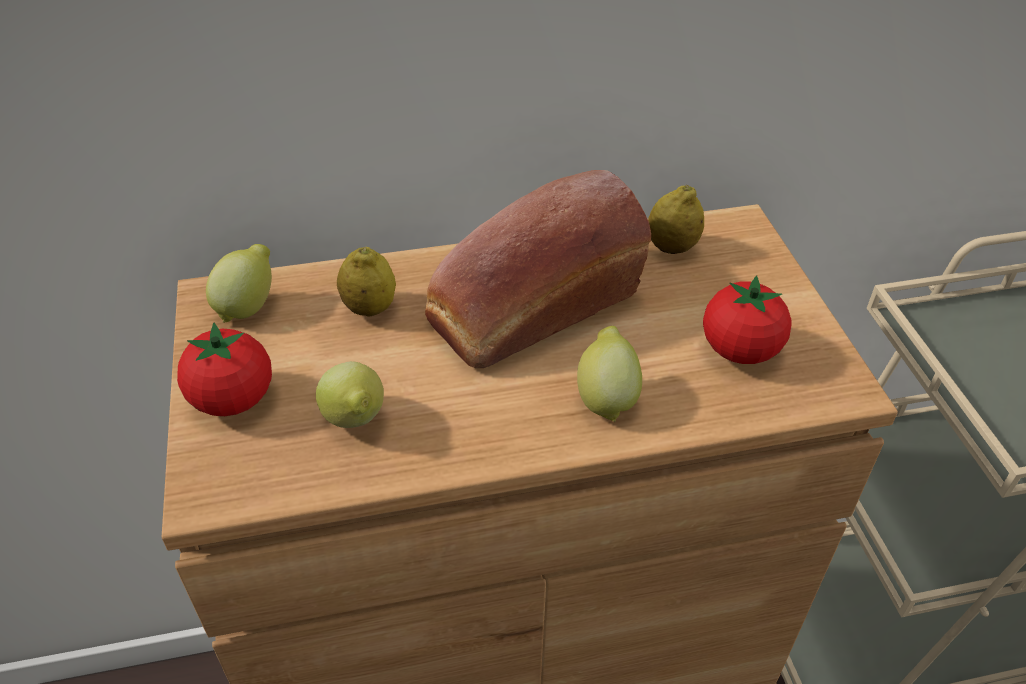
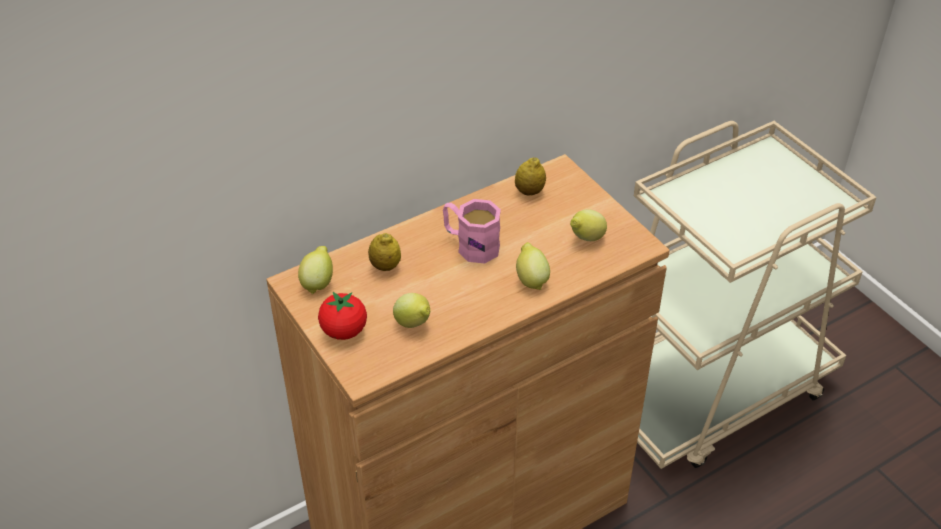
camera: 20 degrees left, 0 degrees up
bread [425,170,651,368] -> pink mug [443,199,501,263]
tomato [703,275,792,364] -> lemon [570,209,607,241]

